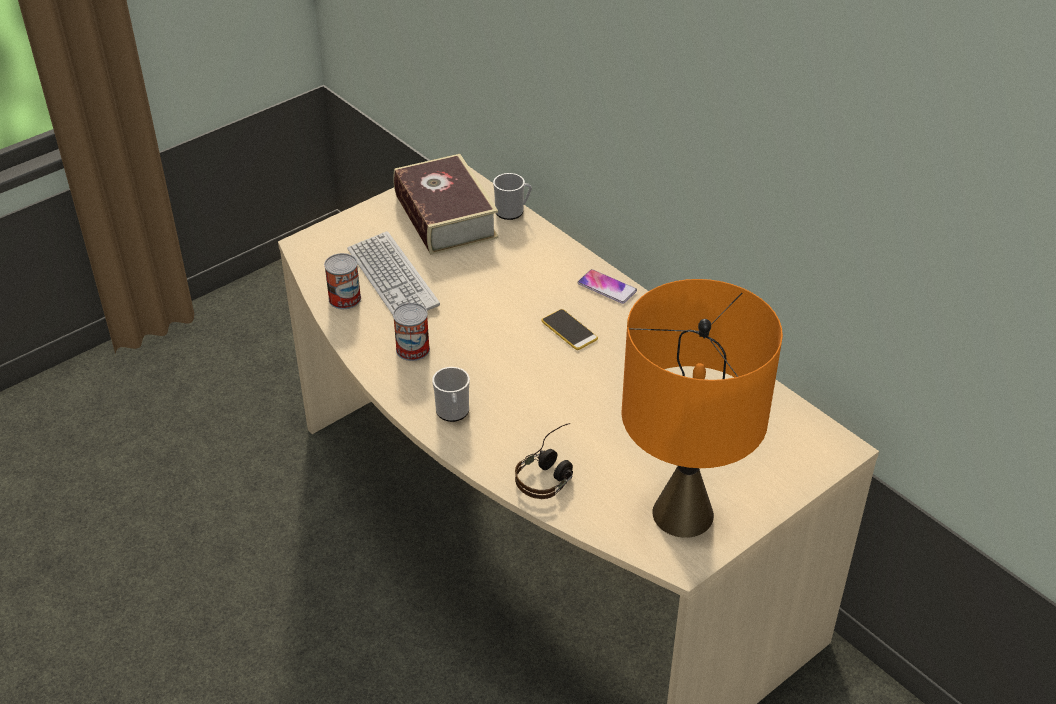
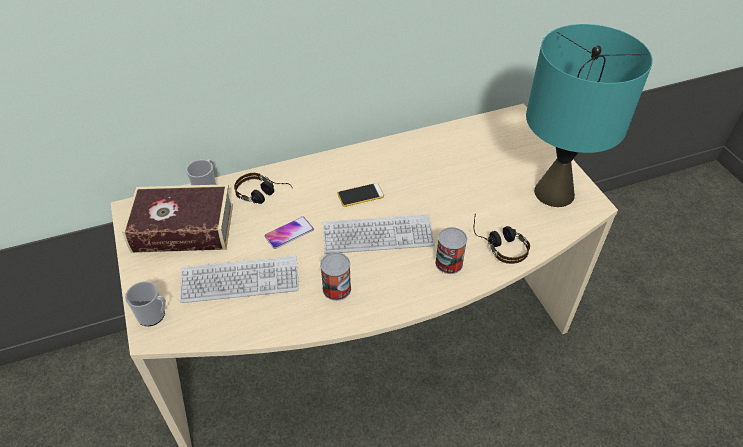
camera: 70 degrees left, 5 degrees up
can [324,253,361,309] -> can moved to [435,227,467,274]
mug [432,367,470,422] -> mug moved to [125,281,166,326]
phone [578,269,637,304] -> phone moved to [264,217,314,249]
orange table lamp [621,279,783,538] -> turquoise table lamp [526,24,653,207]
none -> headphones [234,173,293,204]
none -> keyboard [323,214,434,254]

